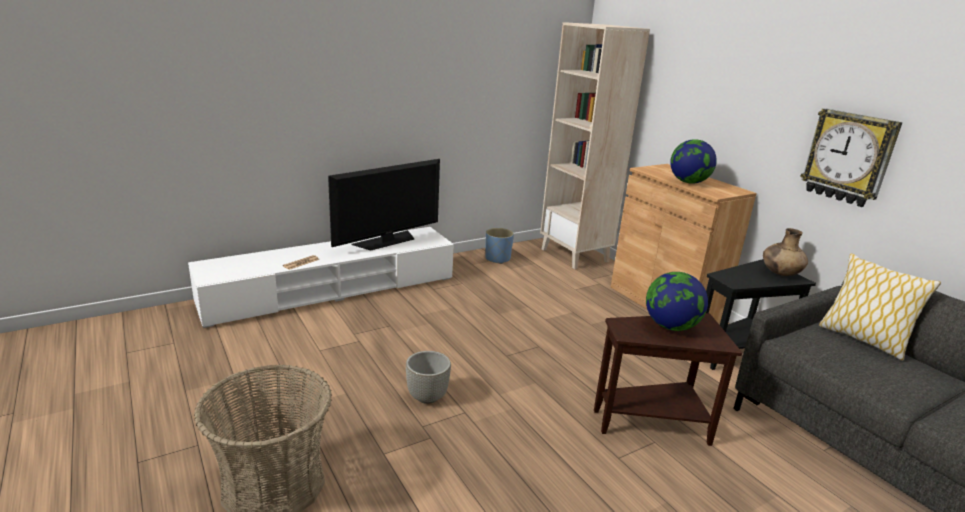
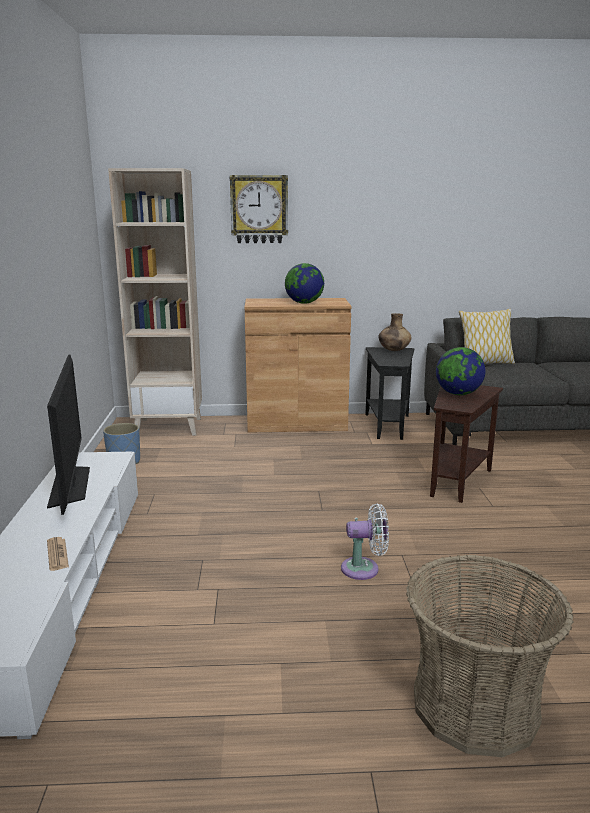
camera: 60 degrees left, 5 degrees down
grey planter [406,351,451,404] -> white fan [341,503,389,580]
wall clock [800,108,902,207] -> wall clock moved to [230,175,288,243]

